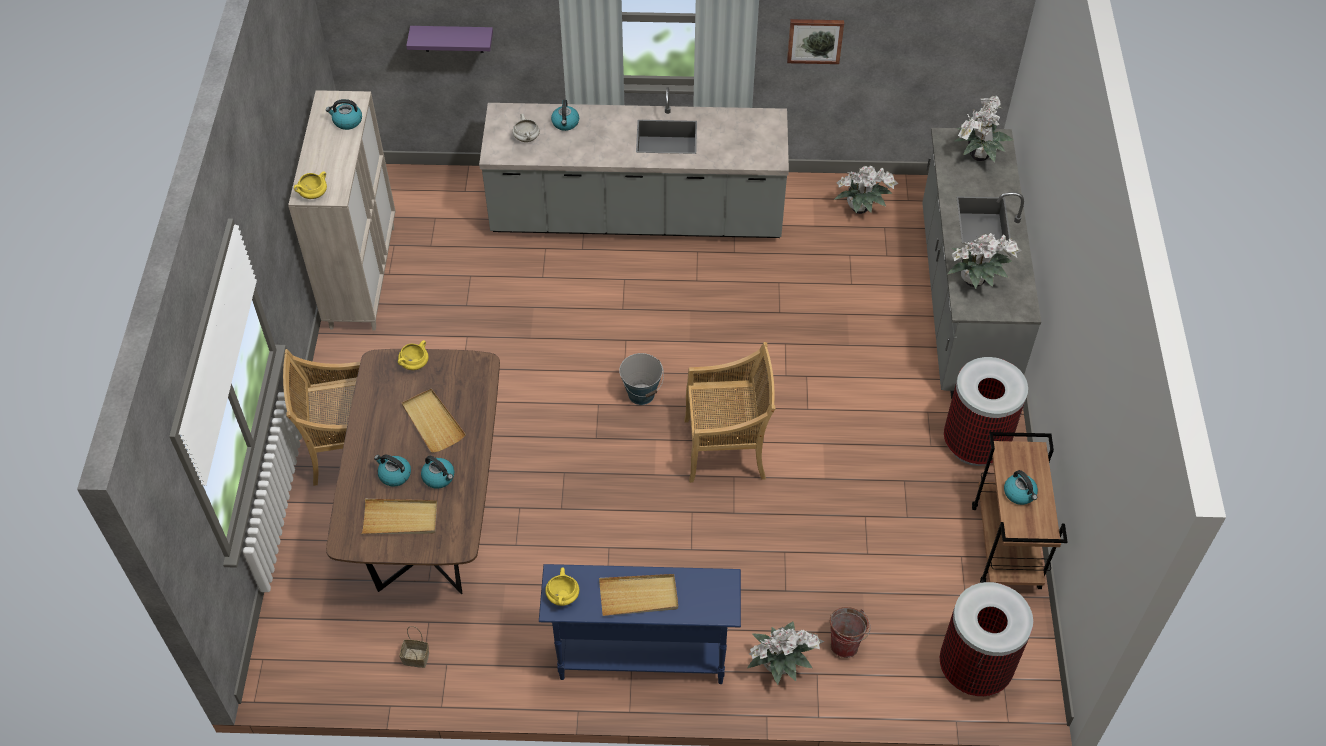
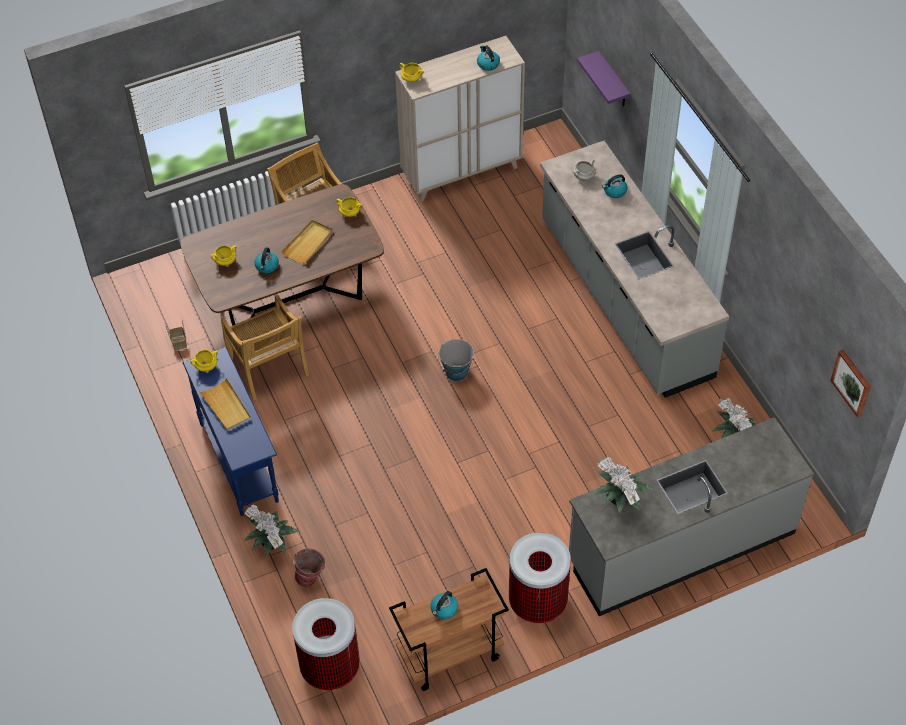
camera: 65 degrees right, 0 degrees up
beige tray [361,499,437,534] -> yellow cooking pot [211,245,236,266]
kettle [374,455,411,487] -> none
beige chair [684,342,776,483] -> beige chair moved to [221,294,309,400]
picture [787,19,844,64] -> picture moved to [830,349,871,418]
potted plant [953,95,1013,162] -> none

